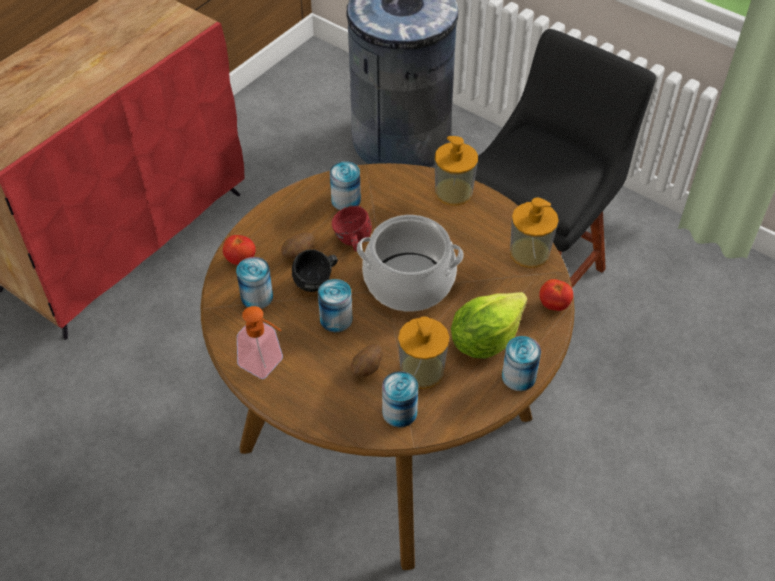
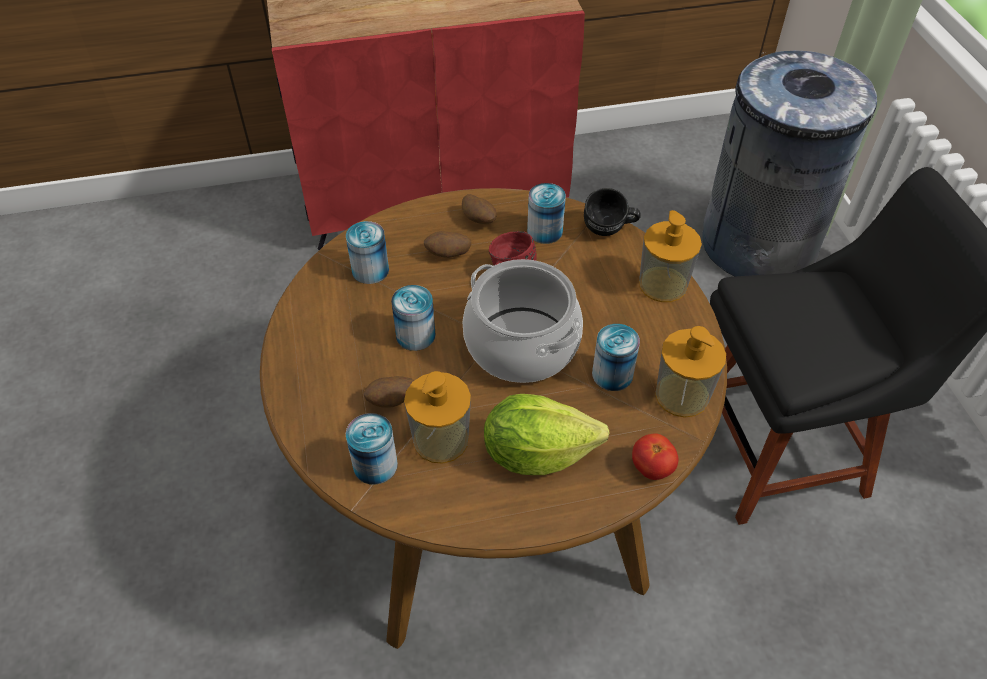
camera: 40 degrees right, 0 degrees up
tomato [223,235,256,265] -> none
soap dispenser [237,306,283,379] -> none
black mug [292,249,338,292] -> black mug moved to [584,188,641,236]
can [502,336,541,391] -> can moved to [592,324,640,391]
none -> potato [462,194,497,224]

